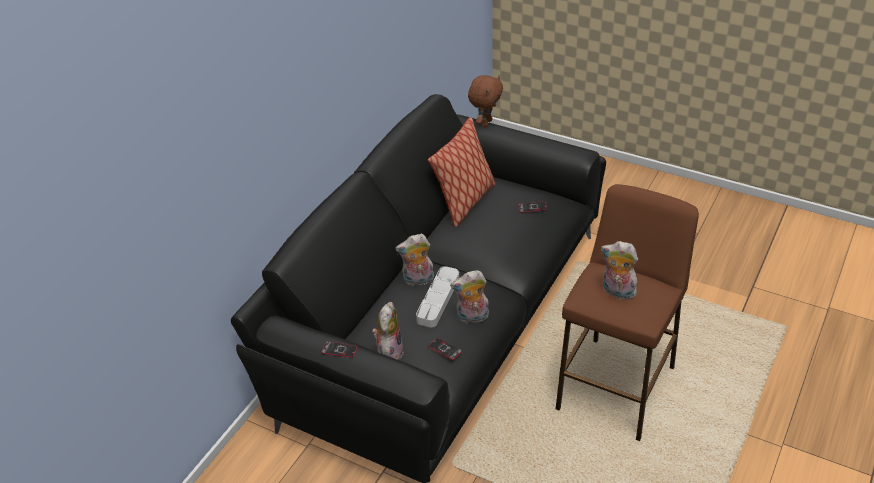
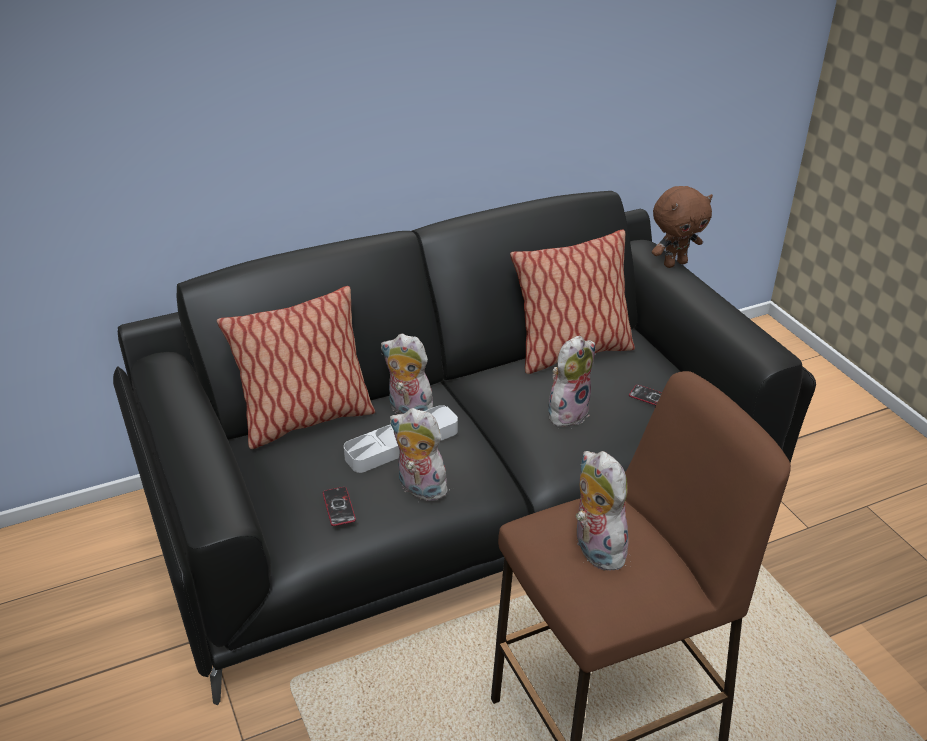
camera: 35 degrees right, 5 degrees down
phone [321,341,358,358] -> none
plush toy [372,302,403,360] -> plush toy moved to [548,336,595,427]
none -> pillow [217,286,375,449]

